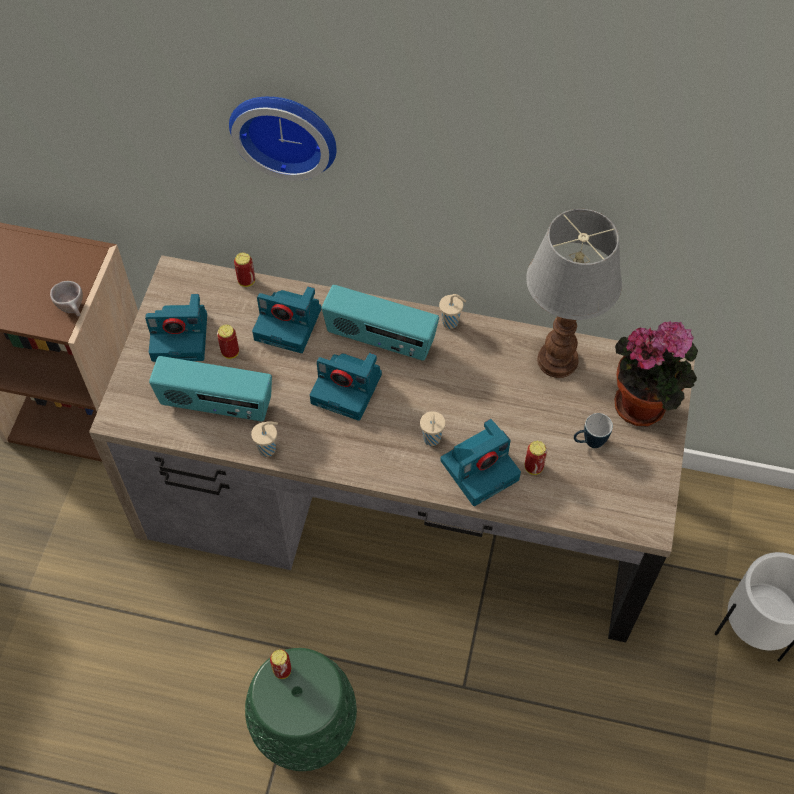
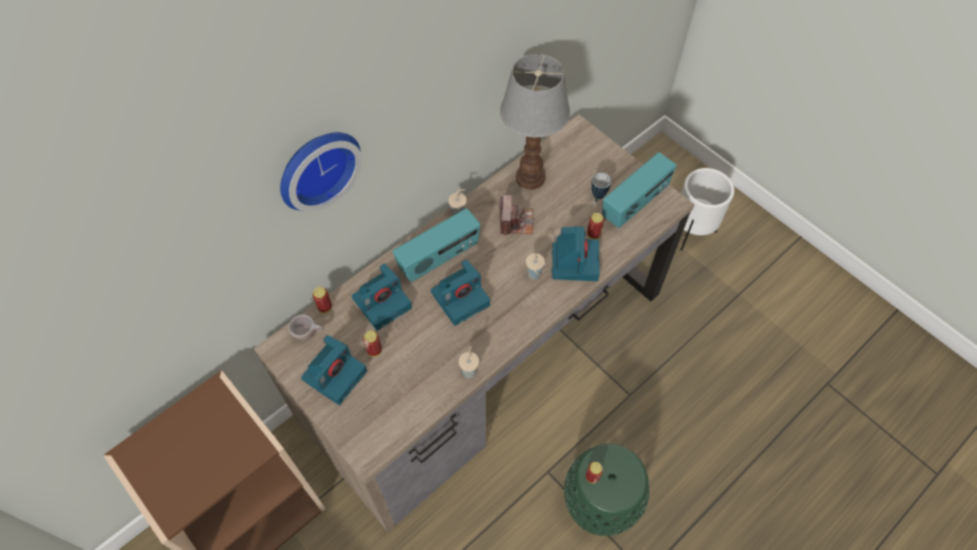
camera: 55 degrees left, 0 degrees up
beige cup [50,281,83,316] -> beige cup moved to [288,315,324,340]
radio [149,356,272,421] -> radio moved to [602,152,676,228]
potted plant [614,321,698,427] -> none
none -> camera [500,195,534,236]

